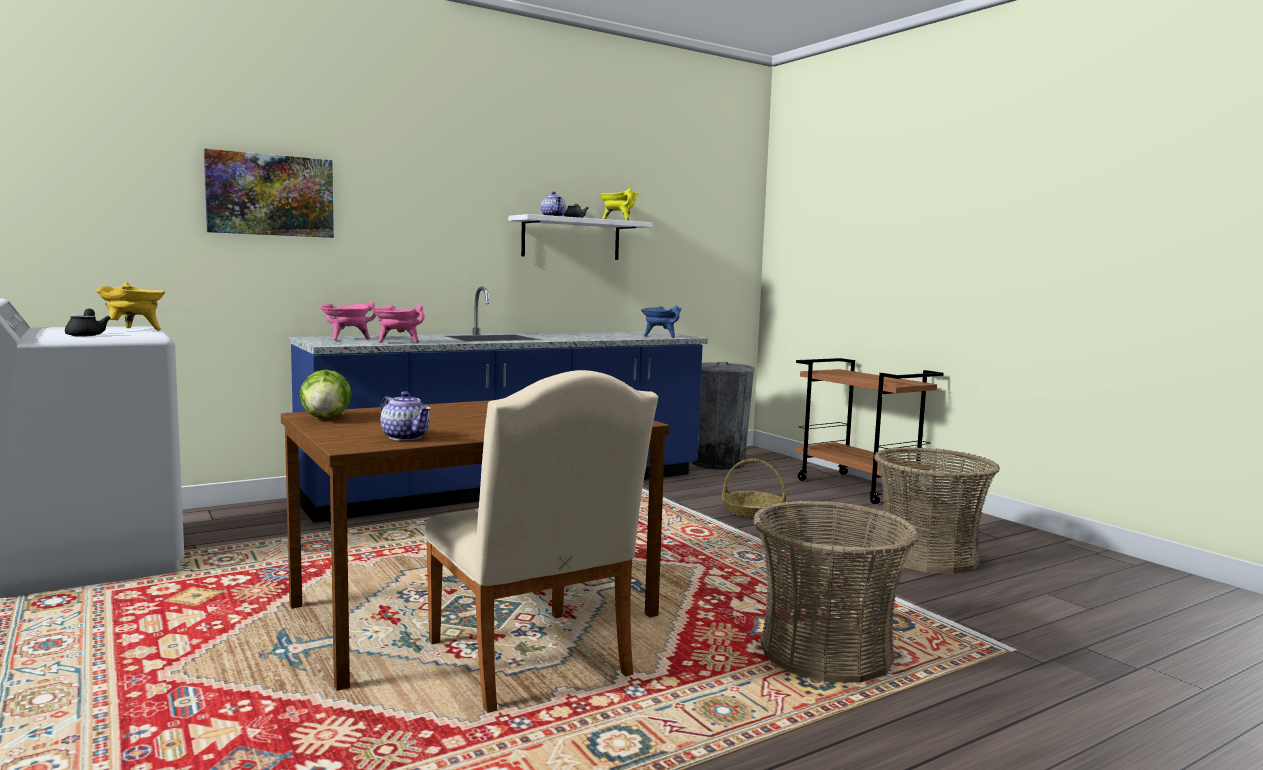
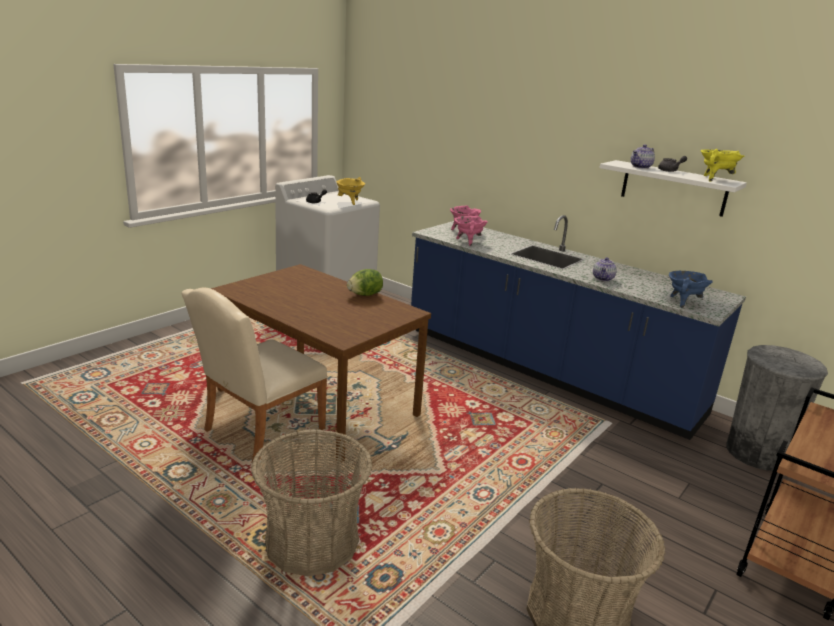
camera: 70 degrees right, 15 degrees up
picture [204,148,334,238] -> none
lettuce [300,369,352,418] -> lettuce moved to [347,269,383,296]
teapot [381,391,431,441] -> teapot moved to [593,257,617,281]
basket [722,459,786,518] -> none

